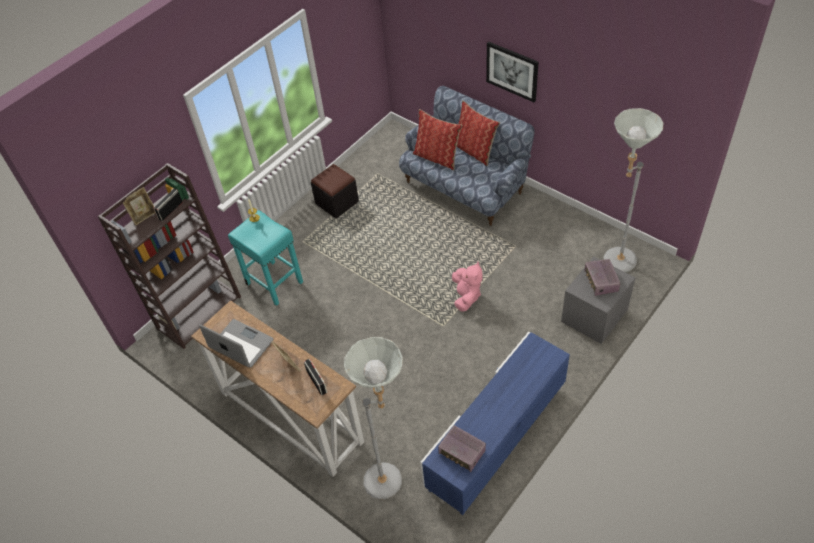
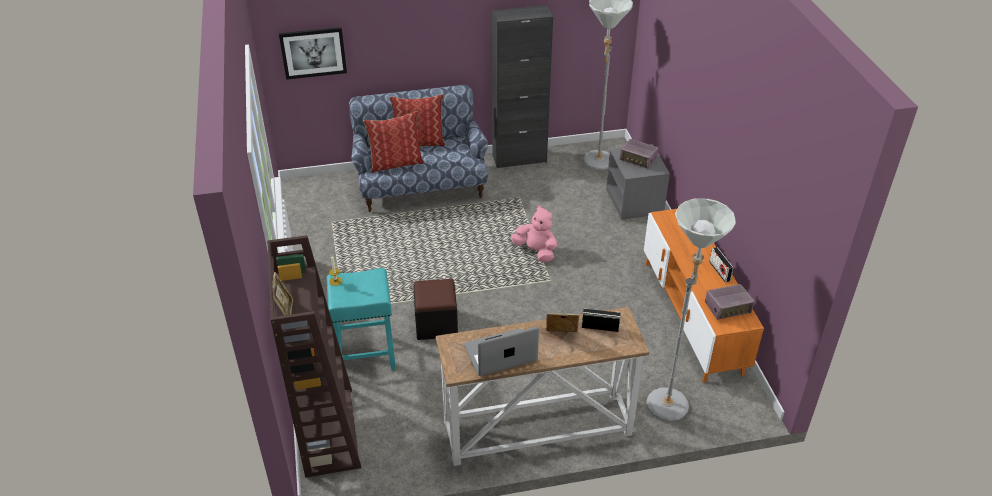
camera: 55 degrees left, 10 degrees down
radio [153,188,182,221] -> radio moved to [709,247,734,282]
black ottoman [311,164,359,219] -> black ottoman moved to [413,279,458,340]
blue tv stand [420,332,570,515] -> orange tv stand [644,209,764,383]
picture [486,42,539,102] -> picture moved to [279,27,347,80]
none -> black cabinet [492,5,553,169]

